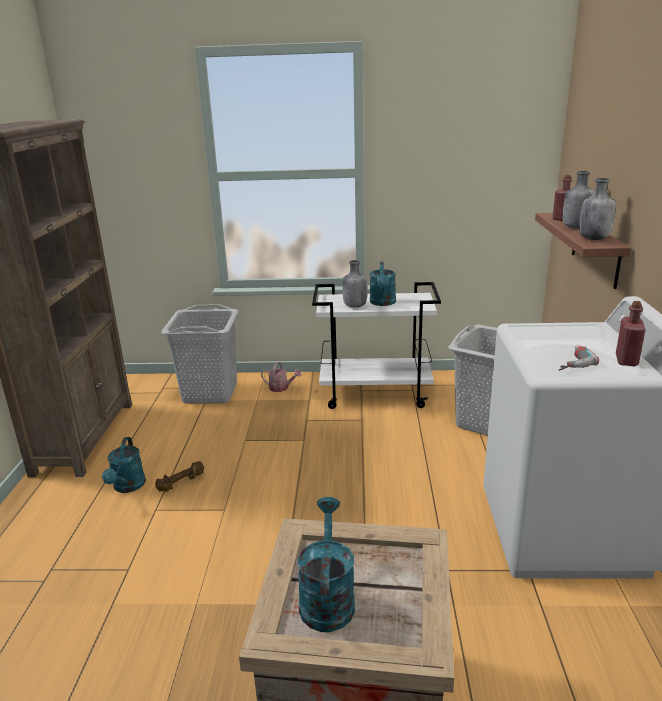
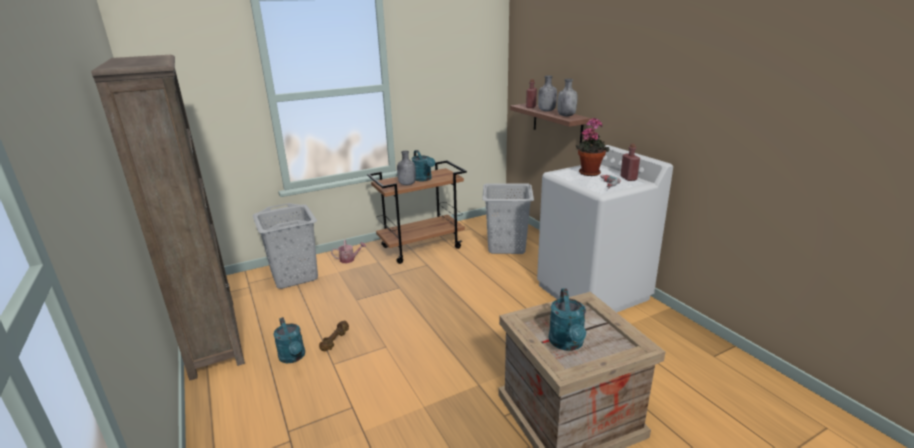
camera: 30 degrees left, 0 degrees up
turquoise watering can [297,497,355,632] -> turquoise watering can turned 150 degrees counterclockwise [549,289,586,351]
white cart [312,282,441,409] -> brown cart [367,160,467,264]
none -> potted plant [576,118,609,176]

